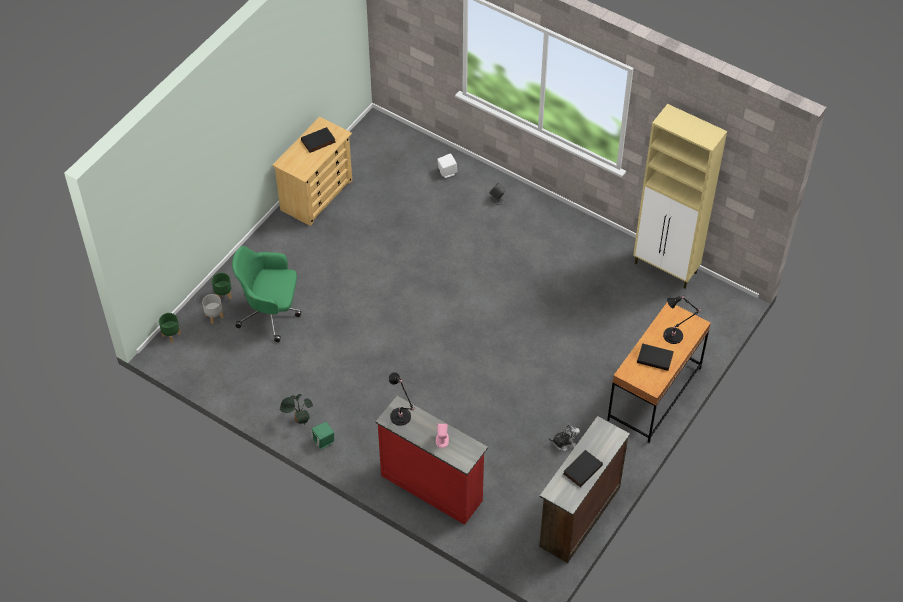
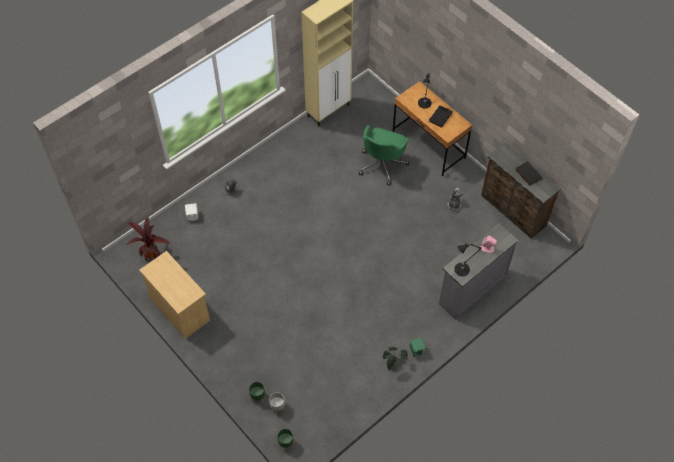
camera: 75 degrees left, 5 degrees up
green office chair [232,246,301,342] -> green office chair moved to [359,125,410,186]
black book [301,127,336,153] -> none
red dresser [376,396,488,525] -> grey dresser [439,223,519,320]
none -> potted plant [127,216,170,261]

